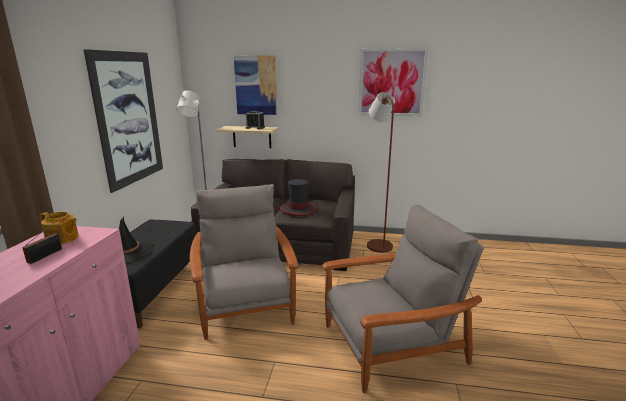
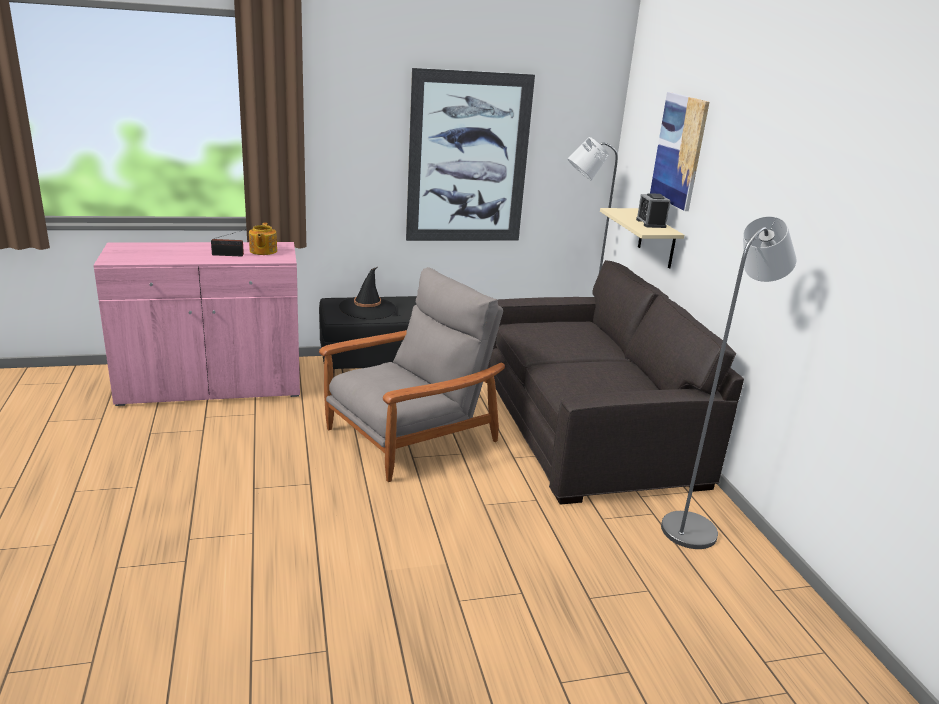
camera: 65 degrees right, 5 degrees up
hat [279,179,317,216] -> none
grey armchair [322,204,483,393] -> none
picture [358,48,429,116] -> none
brown floor lamp [367,92,395,253] -> grey floor lamp [661,216,796,549]

